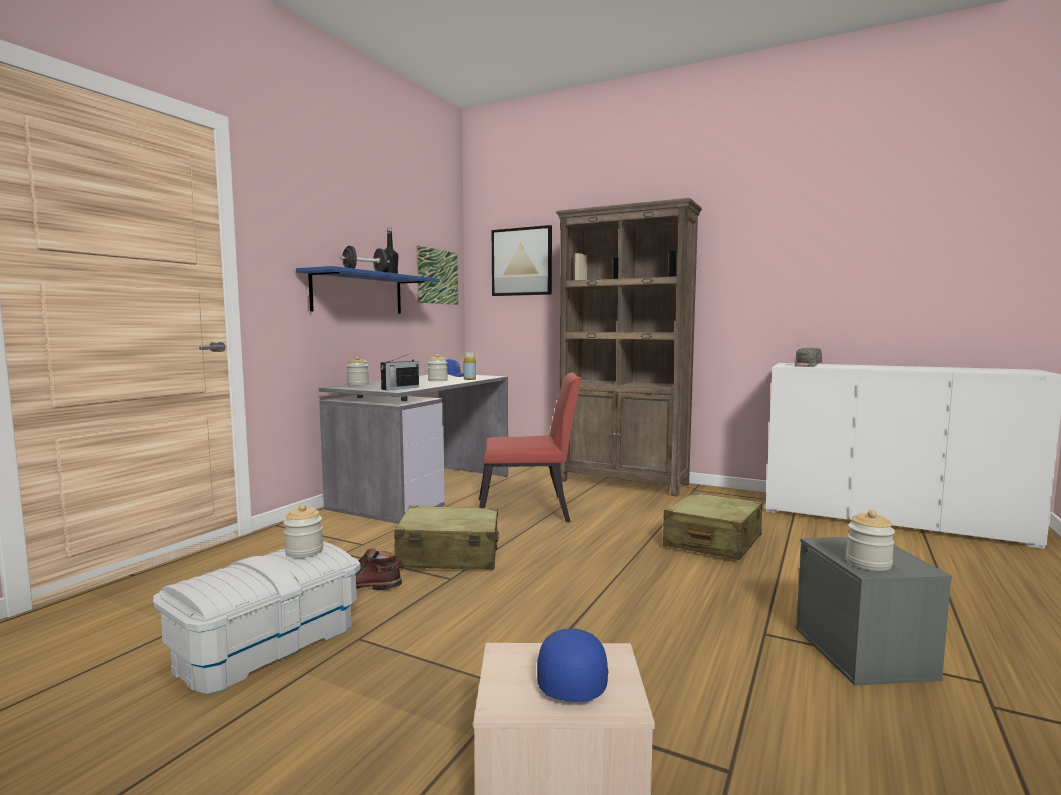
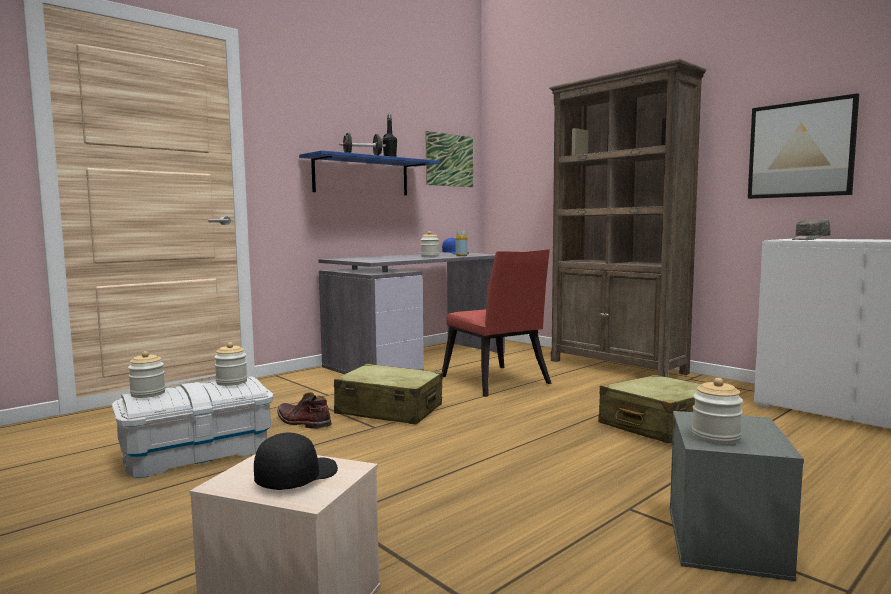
camera: 20 degrees right, 0 degrees up
jar [347,356,369,386] -> jar moved to [128,351,165,398]
radio [380,353,419,390] -> none
red chair [479,372,582,522] -> red chair turned 45 degrees clockwise [442,249,552,397]
picture [492,225,552,296] -> picture moved to [748,93,859,199]
blue cap [537,628,608,702] -> black cap [254,432,338,490]

